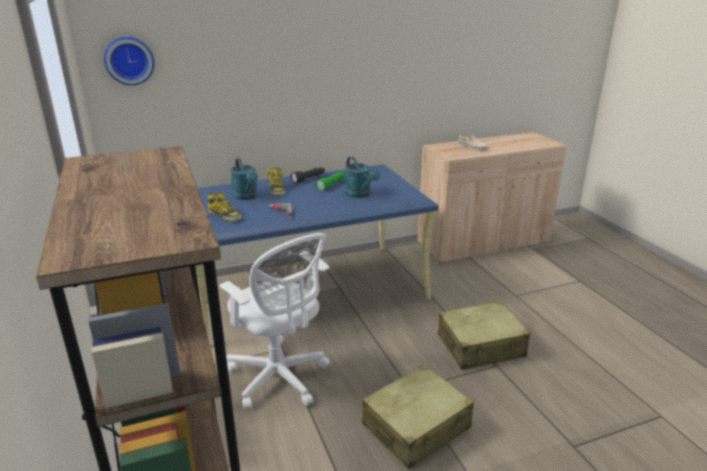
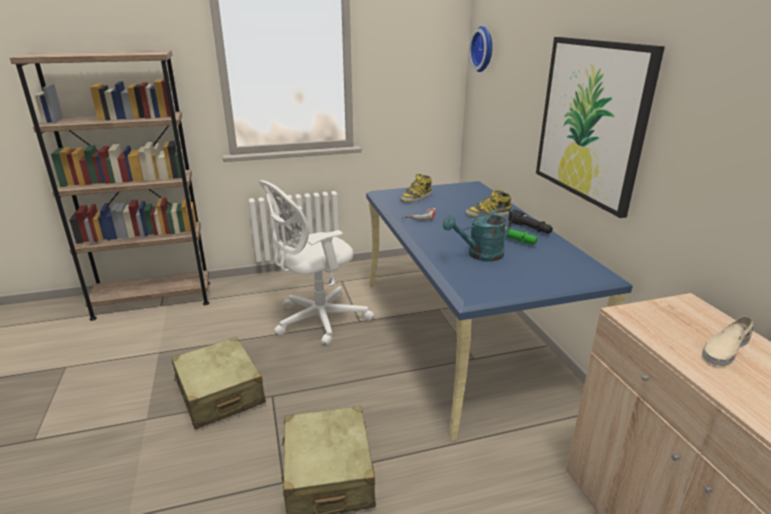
camera: 95 degrees right, 0 degrees up
turquoise watering can [230,158,258,200] -> none
none -> picture [536,37,665,218]

